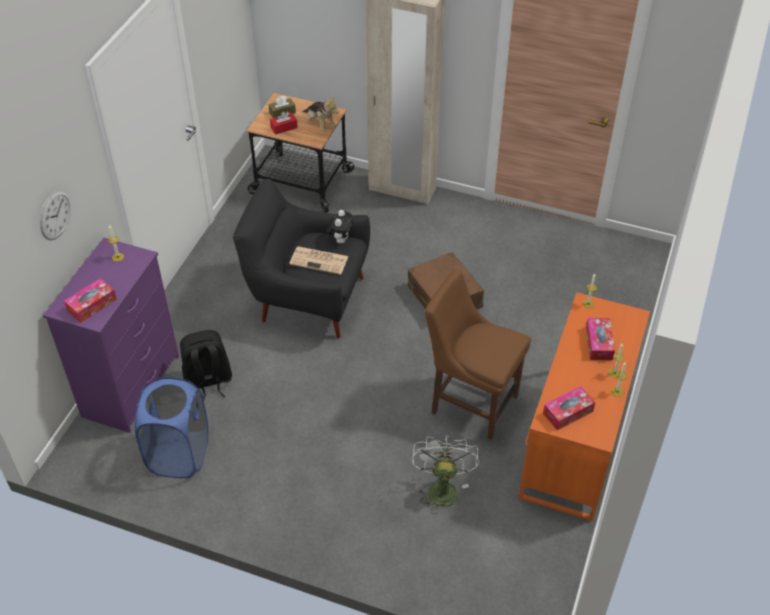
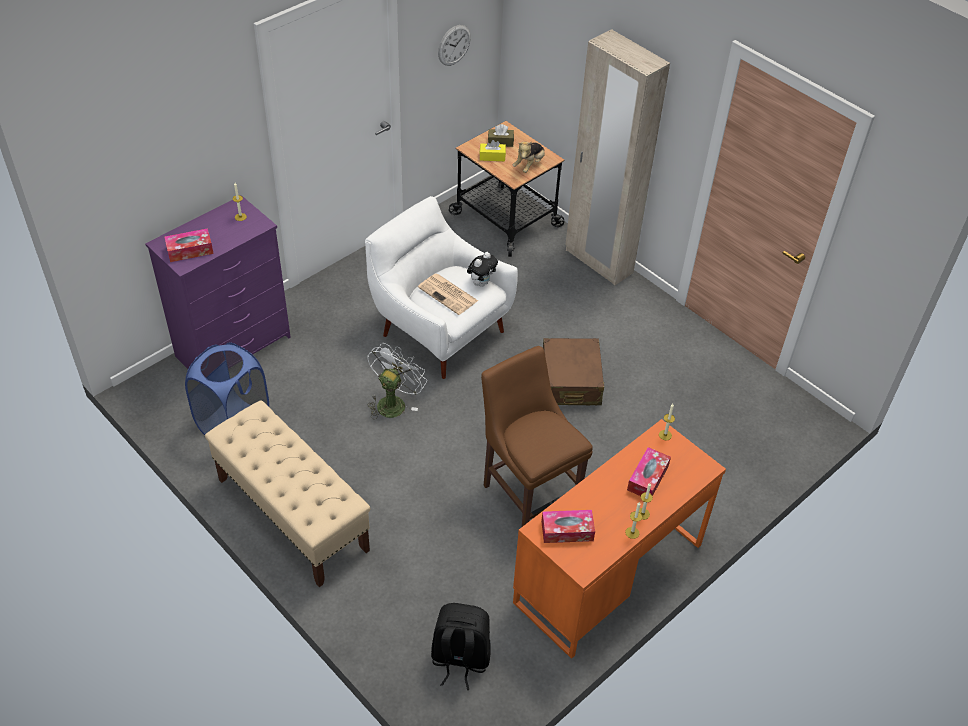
camera: 25 degrees right, 0 degrees up
wall clock [40,190,71,240] -> wall clock moved to [438,25,471,66]
black backpack [180,330,232,400] -> black backpack moved to [431,603,491,690]
black armchair [233,179,370,338] -> white armchair [365,196,518,379]
red tissue box [270,112,298,135] -> yellow tissue box [480,140,506,161]
plush toy [303,96,339,131] -> plush toy turned 45 degrees clockwise [513,142,545,173]
white fan [411,435,479,514] -> white fan moved to [367,343,427,419]
none -> beige bench [205,400,371,587]

